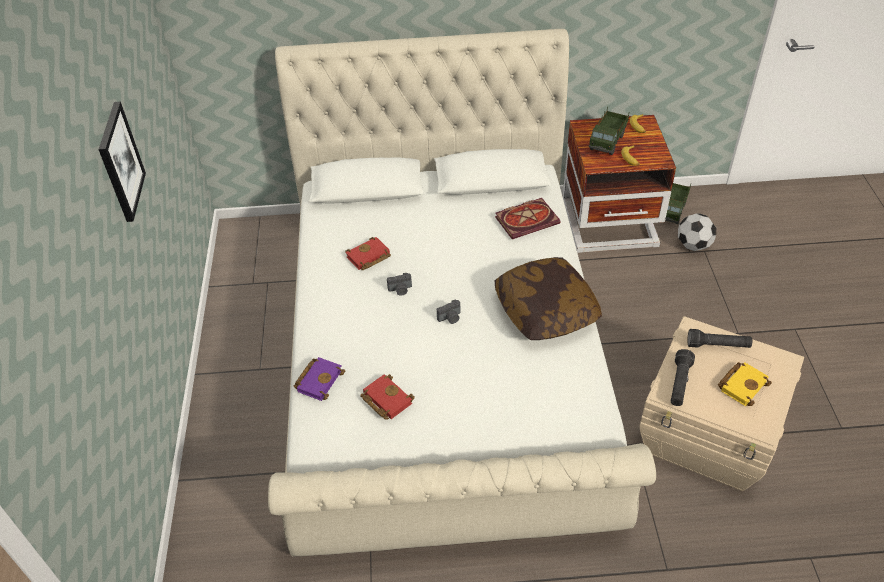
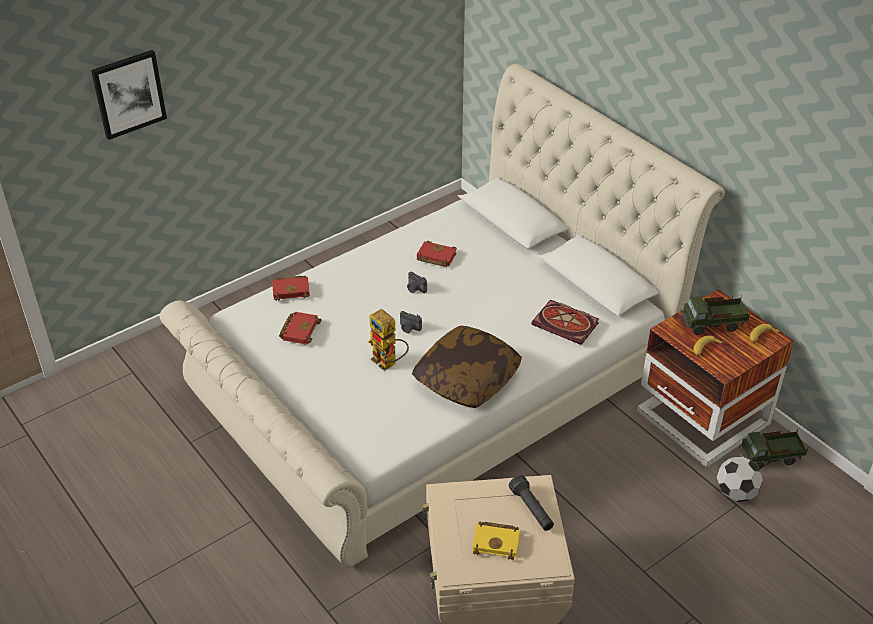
camera: 55 degrees right, 5 degrees down
picture [98,102,146,222] -> picture moved to [91,50,167,140]
purple book [294,357,345,401] -> red book [272,276,310,301]
black flashlight [671,349,695,406] -> none
none -> toy robot [368,309,409,371]

